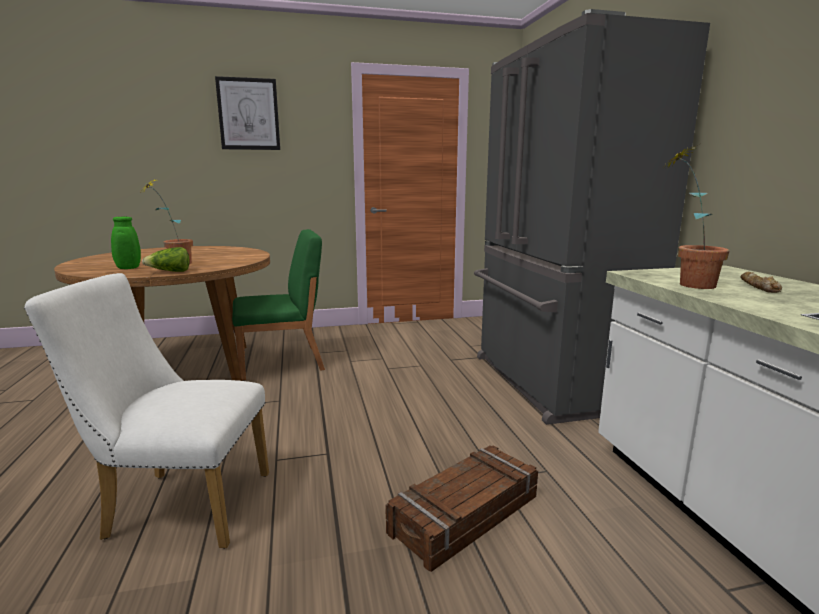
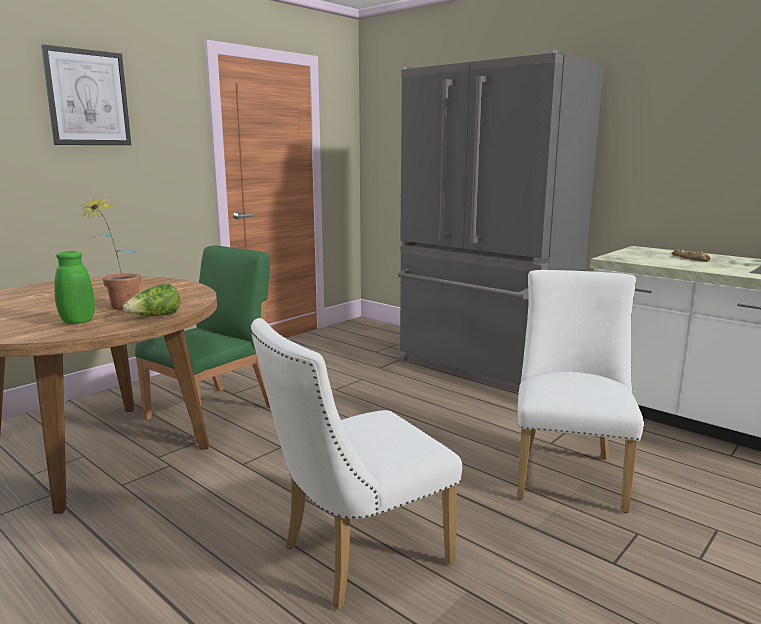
camera: 35 degrees left, 0 degrees up
crate [385,445,538,572] -> white chair [517,270,644,513]
potted plant [666,144,730,289] -> none

